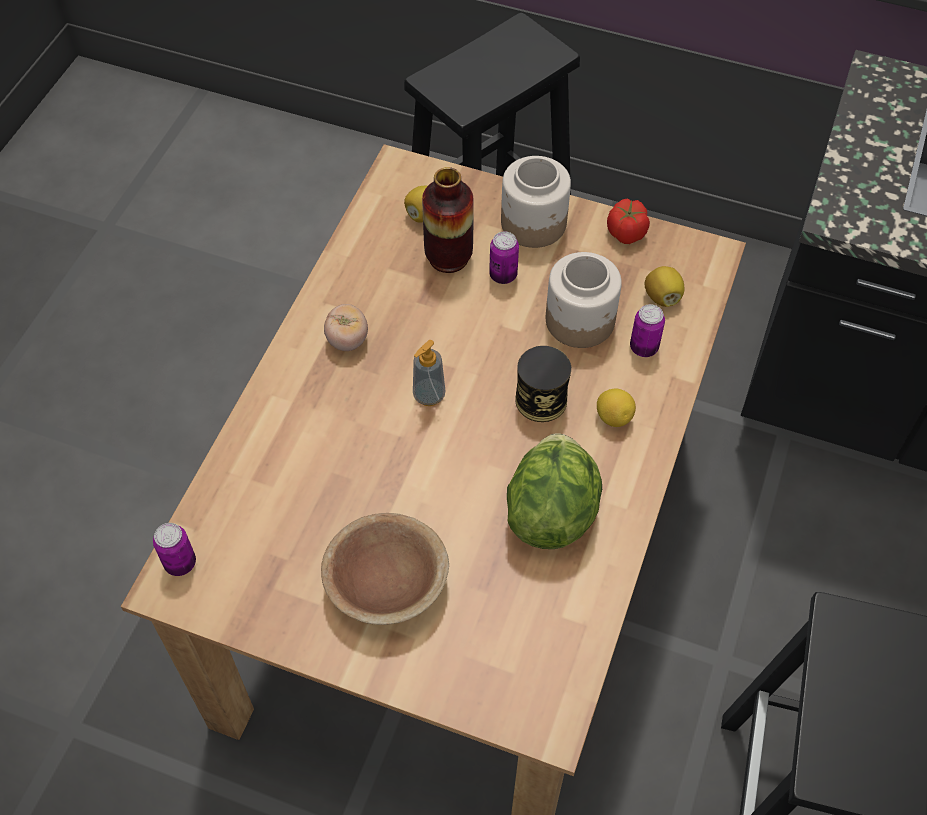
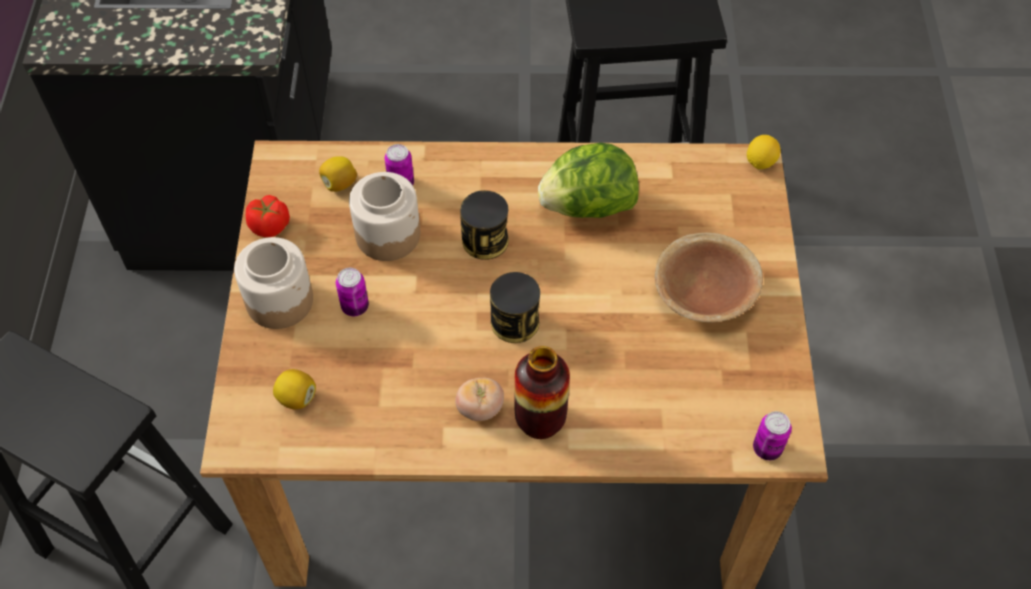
camera: 110 degrees left, 0 degrees up
soap dispenser [413,340,445,406] -> can [490,272,540,343]
vase [422,167,474,273] -> vase moved to [514,346,570,439]
lemon [597,389,636,427] -> lemon moved to [747,135,780,169]

